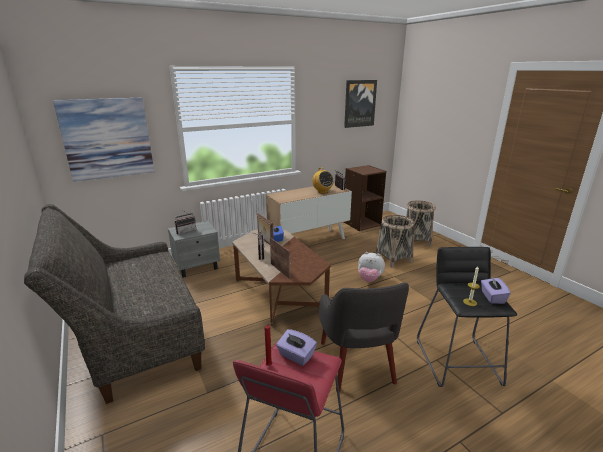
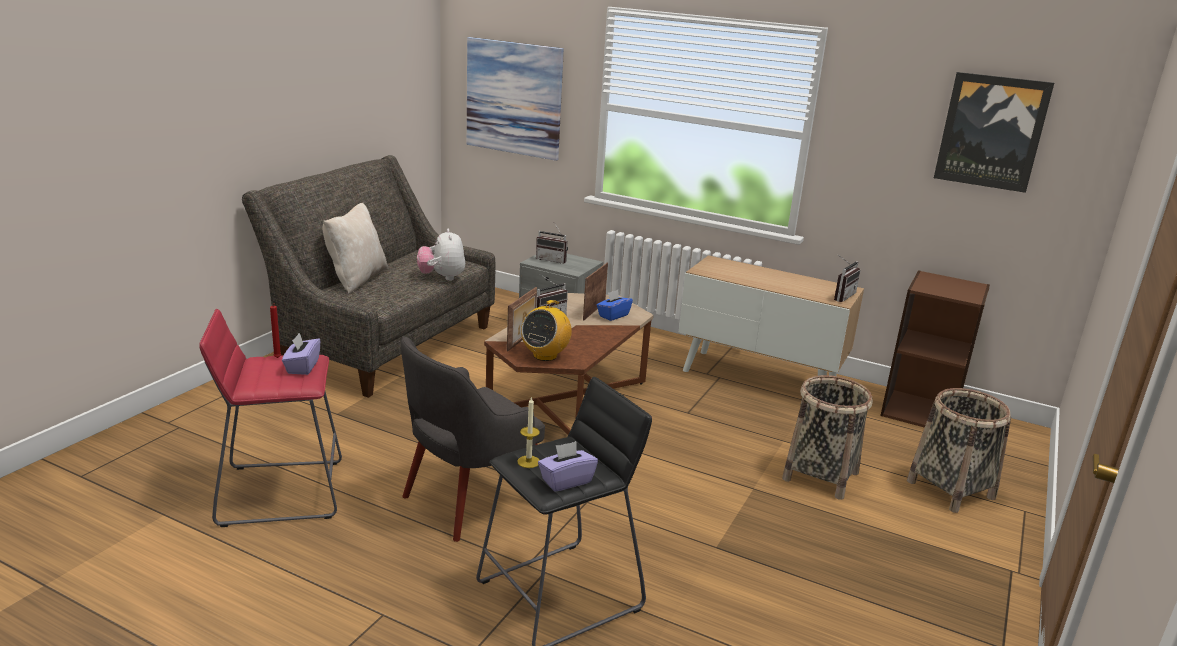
camera: 55 degrees right, 0 degrees up
radio [312,167,334,193] -> radio moved to [521,300,572,361]
plush toy [358,252,385,282] -> plush toy moved to [417,228,465,281]
none -> beige pillow [322,203,388,294]

